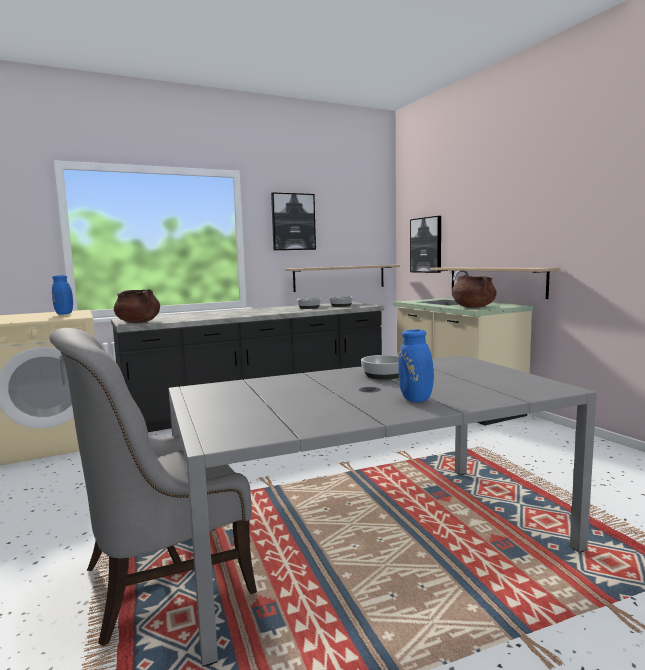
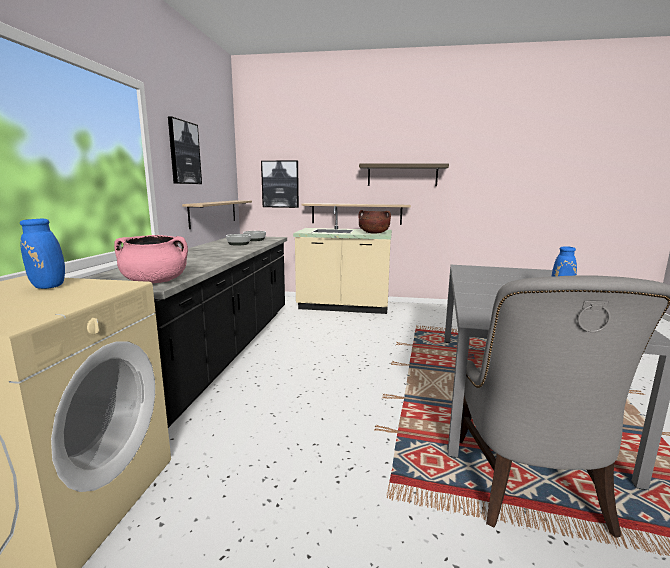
camera: 55 degrees left, 5 degrees up
brown cooking pot [114,290,160,323] -> pink cooking pot [114,235,188,283]
bowl [361,355,399,380] -> none
none -> shelf [359,163,449,186]

